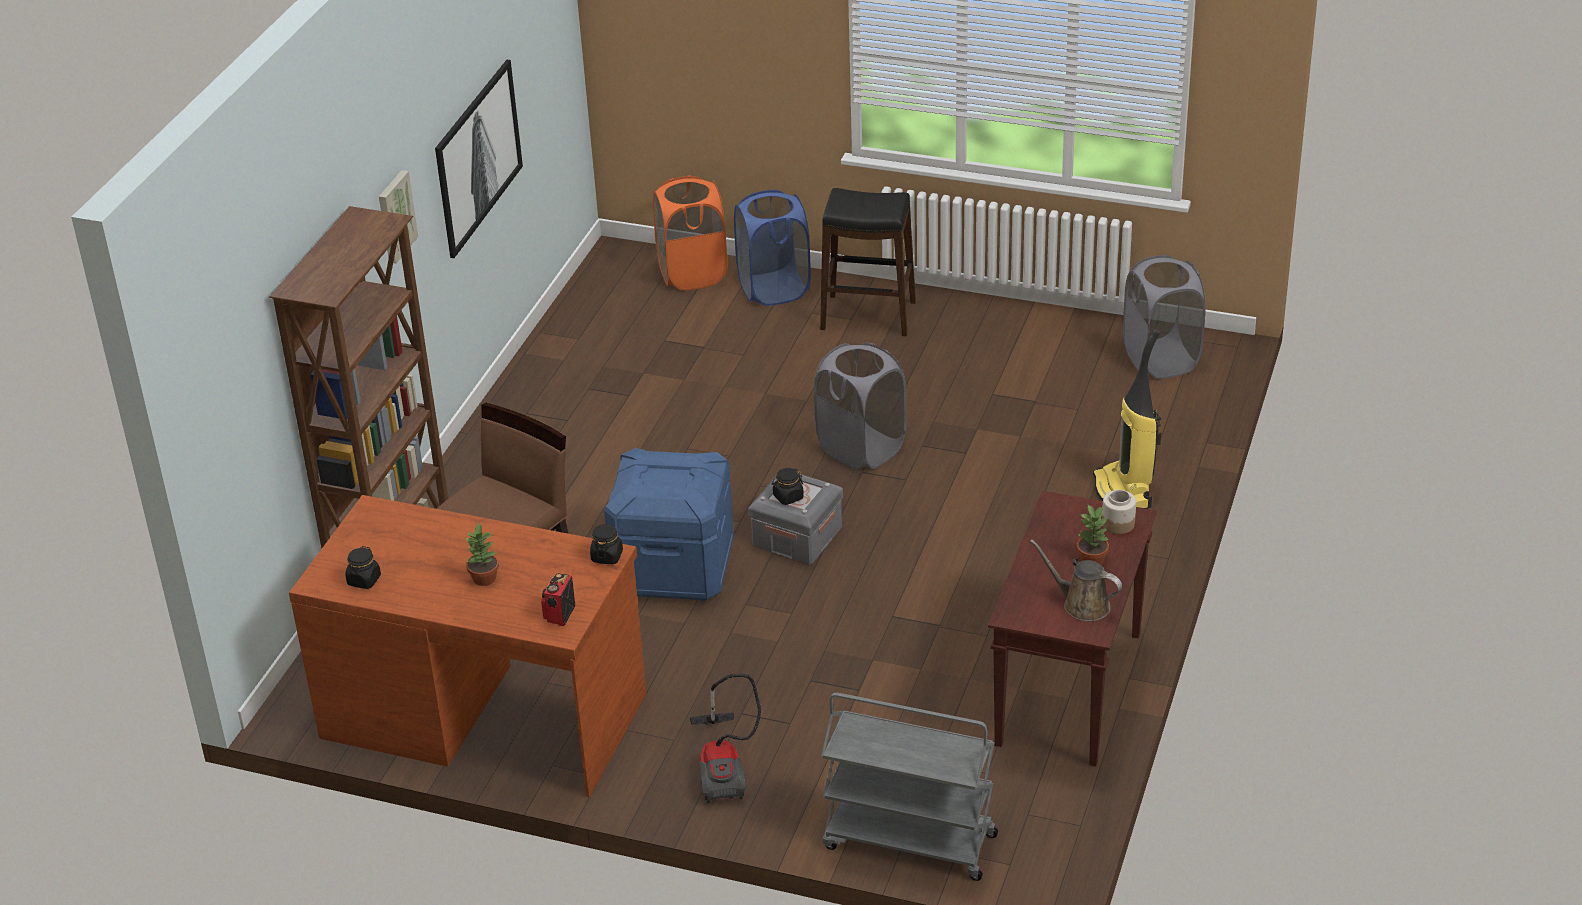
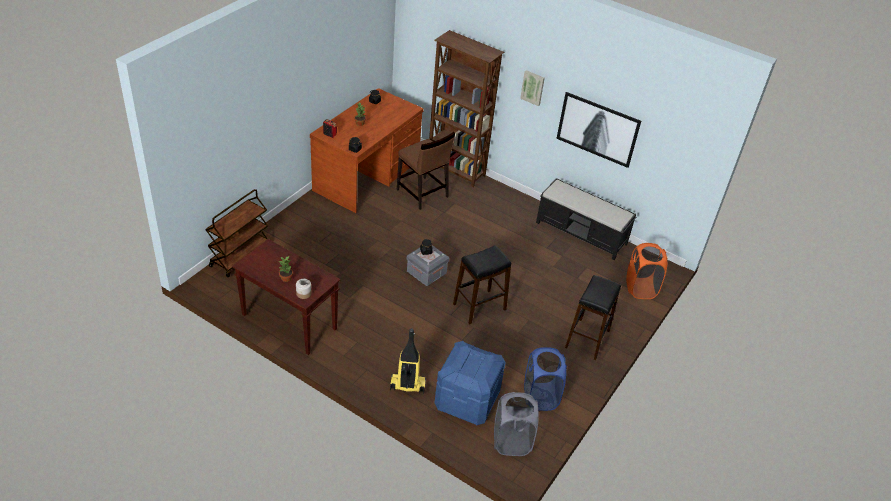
camera: 100 degrees right, 5 degrees up
blue storage box [604,448,734,601] -> blue storage box moved to [435,341,506,425]
vacuum cleaner [690,674,761,803] -> none
blue laundry basket [734,190,811,306] -> blue laundry basket moved to [524,347,567,411]
grey laundry basket [814,343,907,469] -> black stool [453,245,511,325]
grey cart [821,693,998,881] -> brown cart [205,189,268,277]
brown watering can [1030,539,1122,621] -> none
none -> black bench [536,178,636,260]

